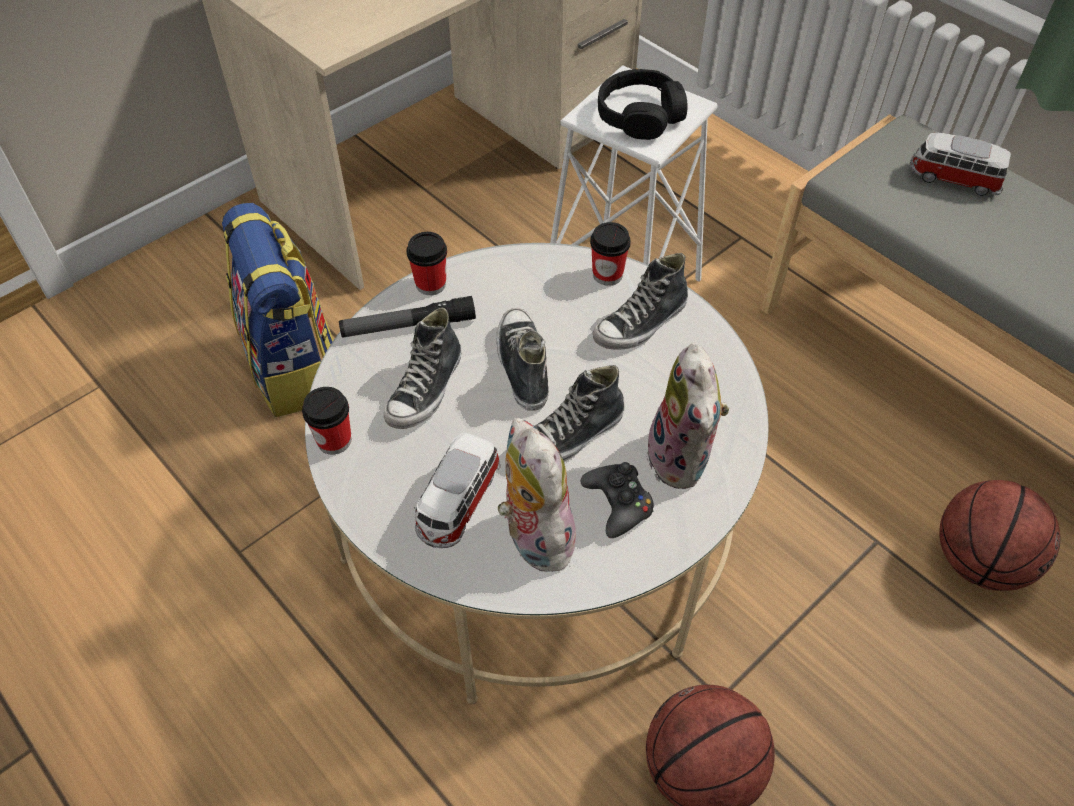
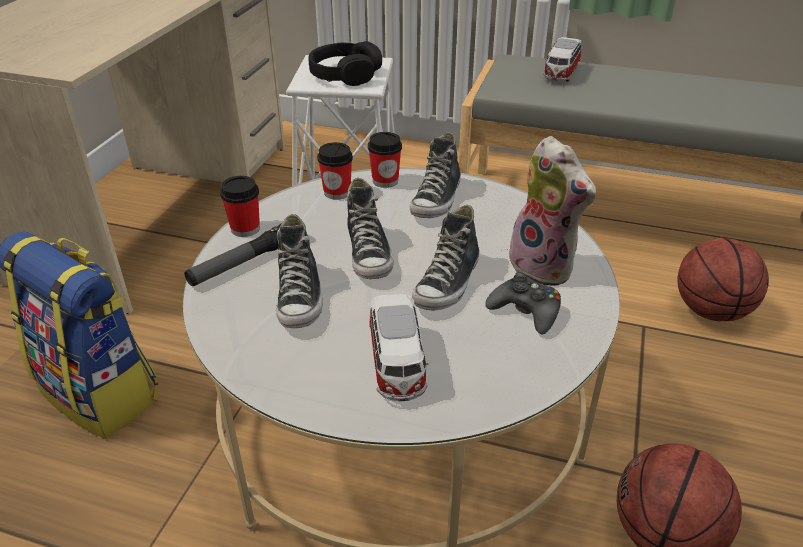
camera: 30 degrees left, 15 degrees down
cup [302,387,351,455] -> cup moved to [317,142,353,200]
shoe [496,308,549,411] -> shoe turned 150 degrees counterclockwise [347,178,394,279]
plush toy [497,417,576,572] -> none
toy car [910,133,1011,196] -> toy car turned 60 degrees counterclockwise [543,37,582,82]

